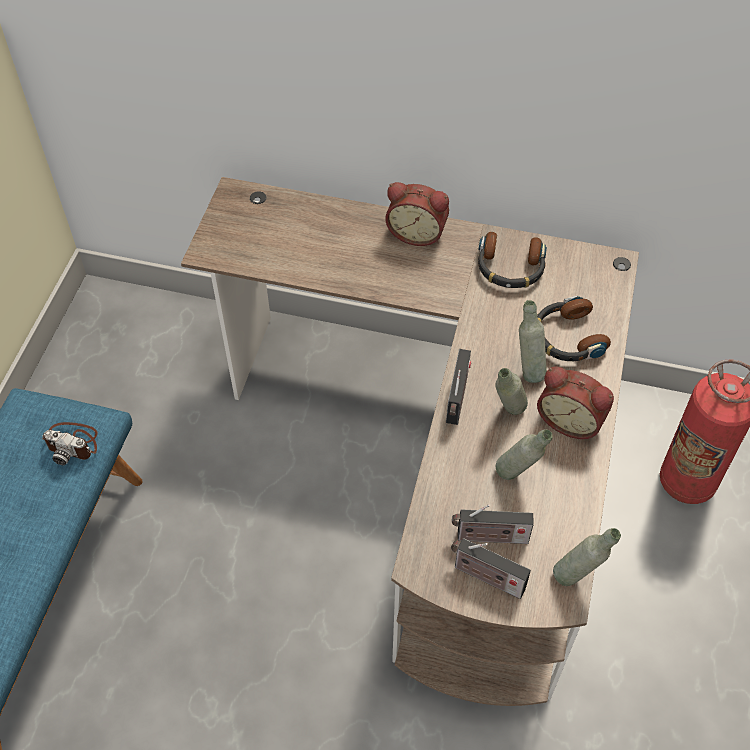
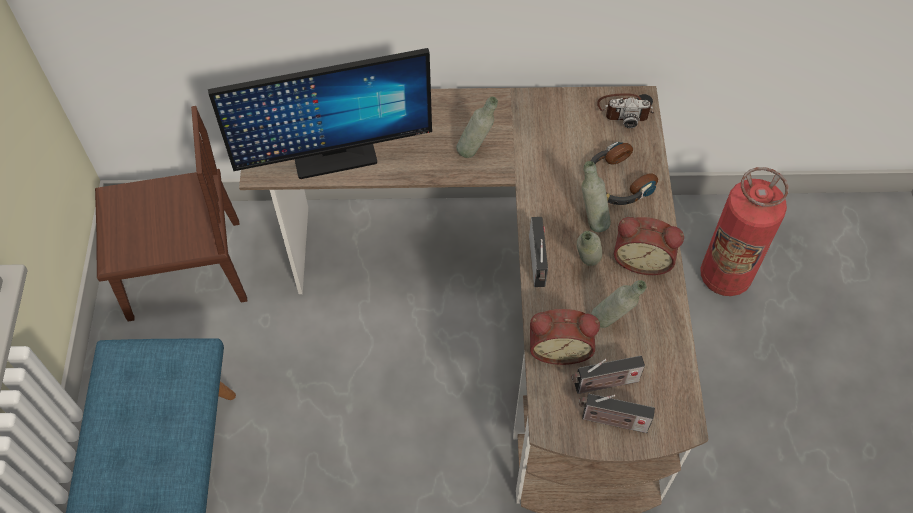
camera: 15 degrees left, 5 degrees up
camera [42,422,98,465] -> camera moved to [597,93,654,128]
alarm clock [385,182,449,246] -> alarm clock moved to [530,309,600,365]
headphones [478,232,547,288] -> none
grey bottle [553,528,621,586] -> grey bottle moved to [456,96,498,158]
none -> brown chair [95,106,247,322]
none -> monitor [208,48,432,179]

